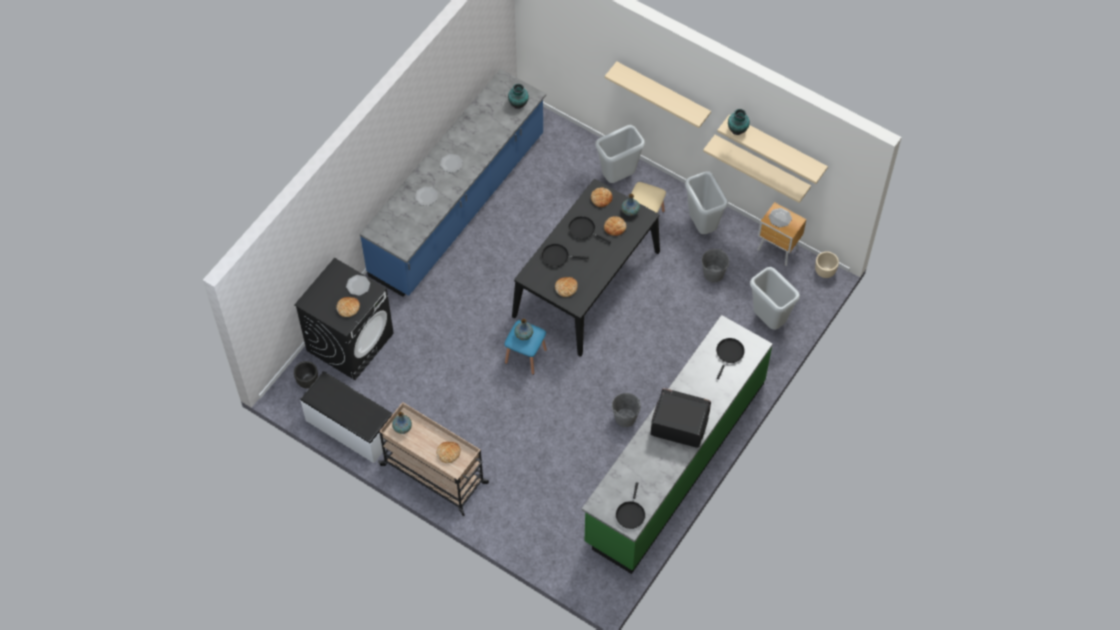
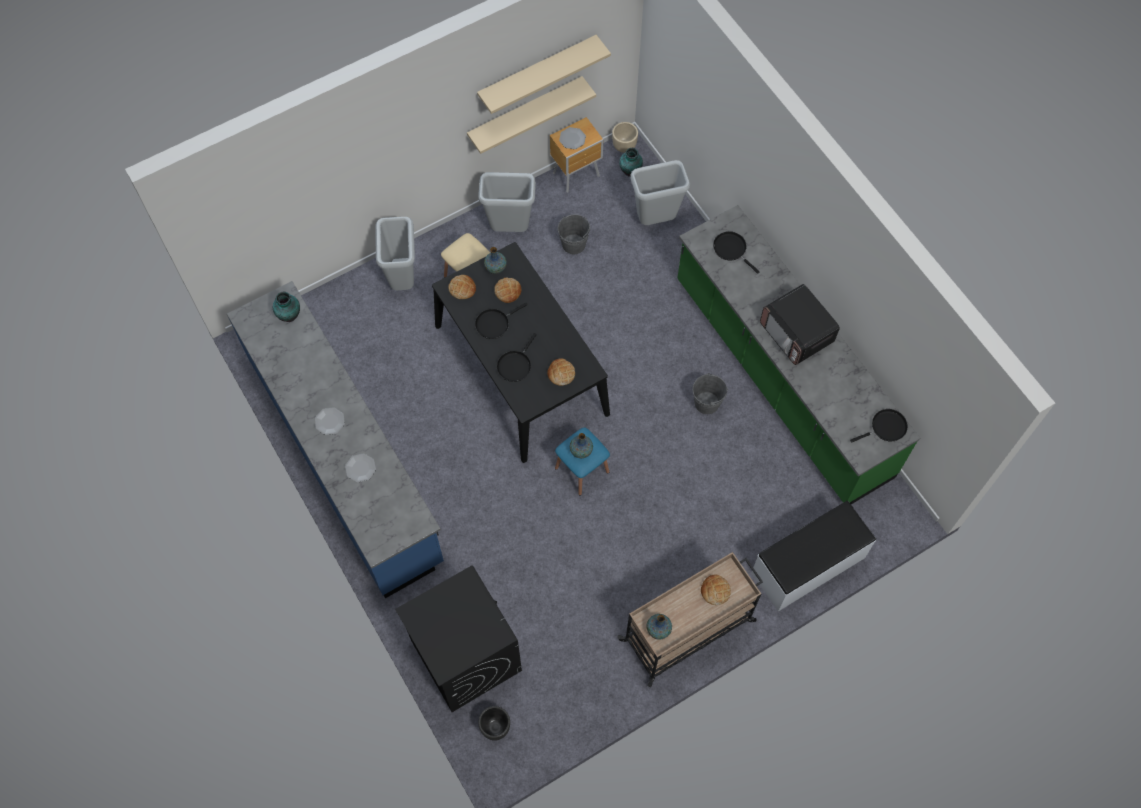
camera: 65 degrees left, 5 degrees up
white bench [300,371,393,463] -> white bench moved to [751,501,876,611]
bread [336,297,360,317] -> none
plate [346,275,370,296] -> none
beige shelf [605,61,711,128] -> none
black frying pan [616,482,645,529] -> black frying pan turned 60 degrees counterclockwise [850,409,908,443]
microwave [651,388,711,448] -> microwave turned 75 degrees counterclockwise [760,284,840,365]
vase [728,109,750,135] -> vase moved to [619,148,643,177]

